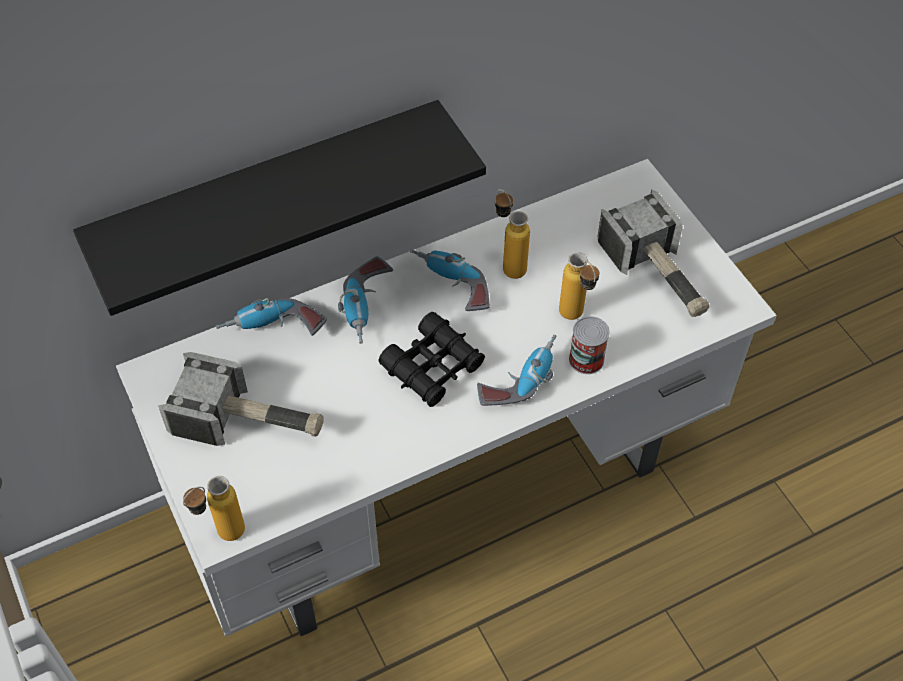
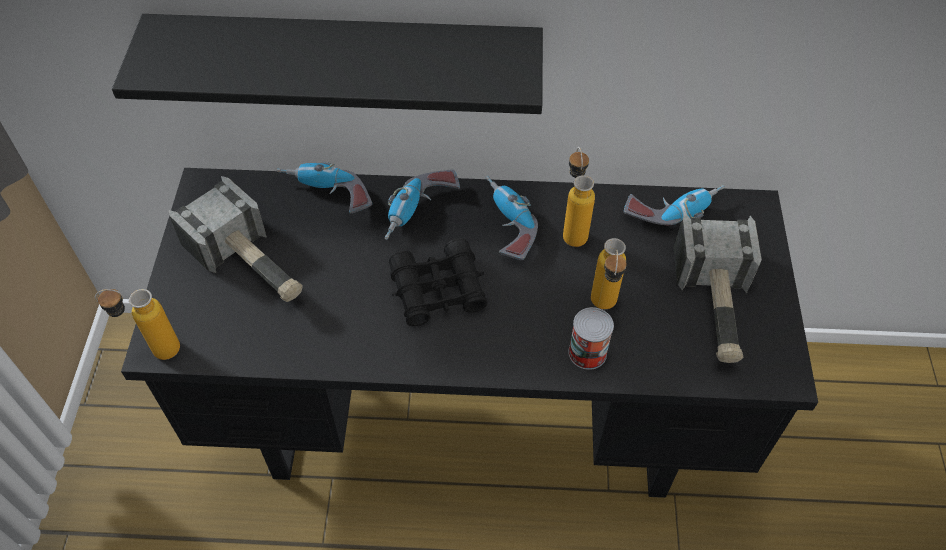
camera: 30 degrees right, 0 degrees up
white desk [116,159,777,637] -> black desk [121,168,818,498]
power drill [477,335,557,406] -> power drill moved to [624,185,725,225]

